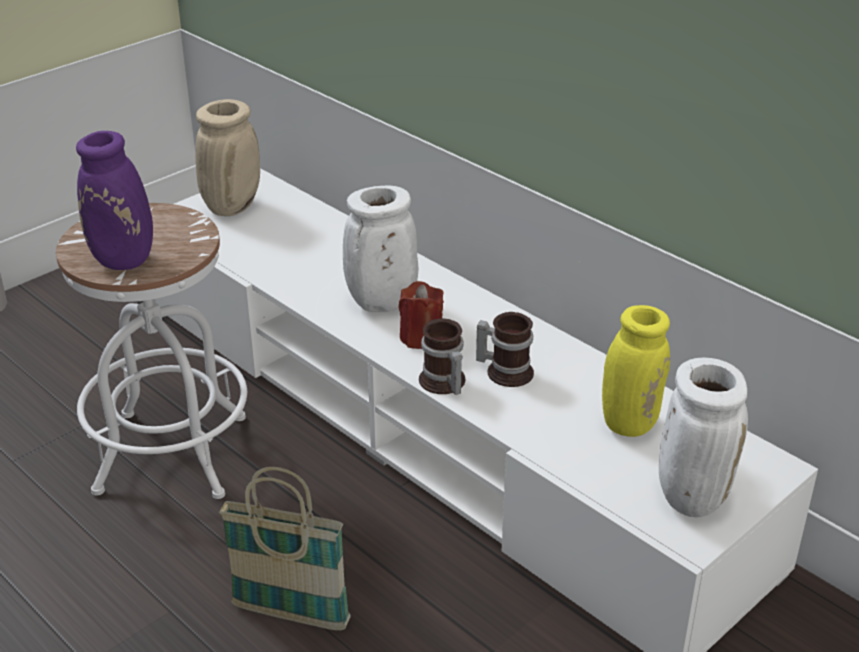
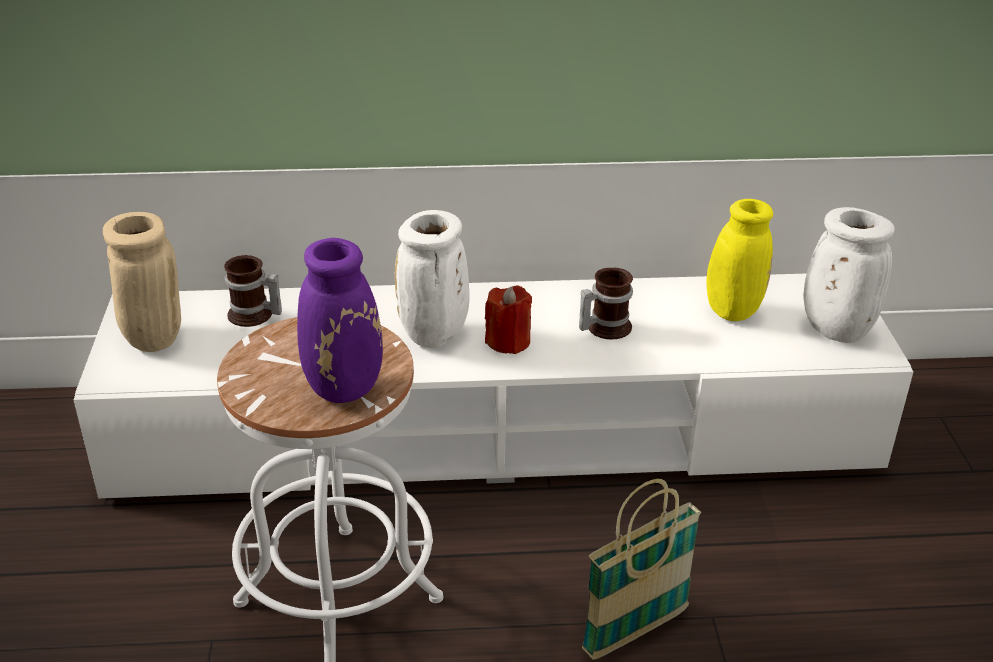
camera: 50 degrees left, 0 degrees up
mug [419,318,465,395] -> mug moved to [224,255,282,327]

